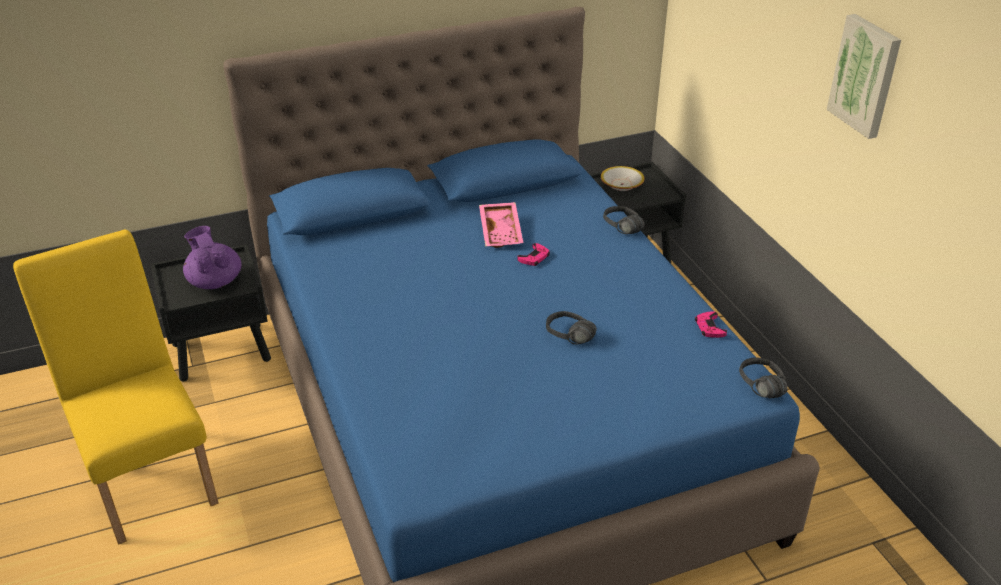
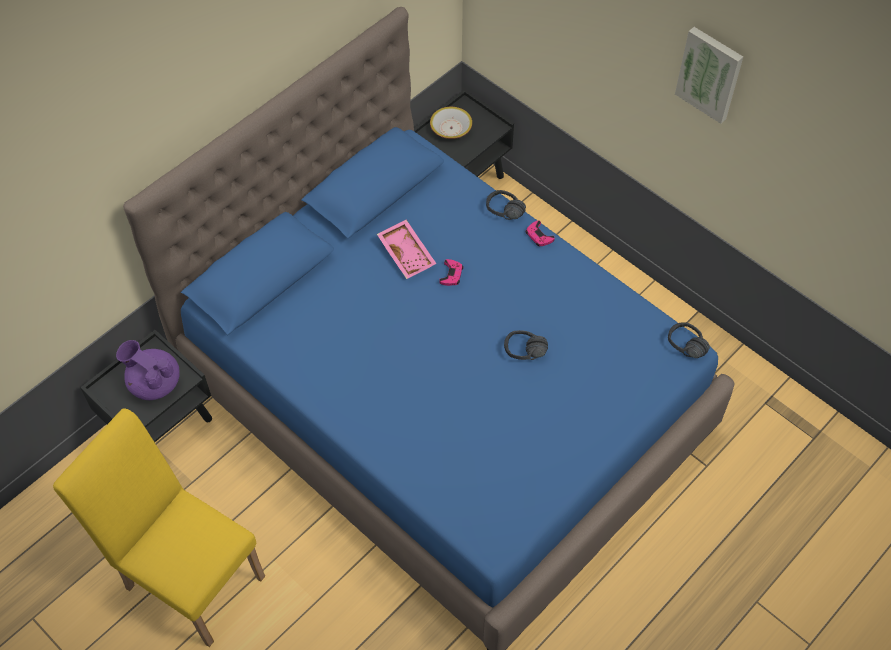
camera: 25 degrees left, 20 degrees up
pink game controller [695,311,727,338] -> pink game controller moved to [525,220,555,246]

